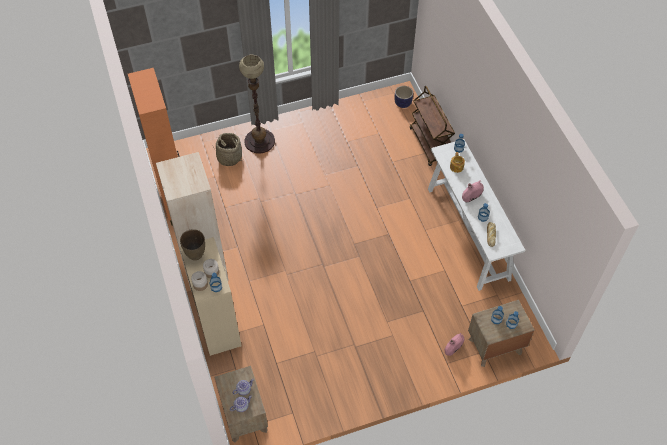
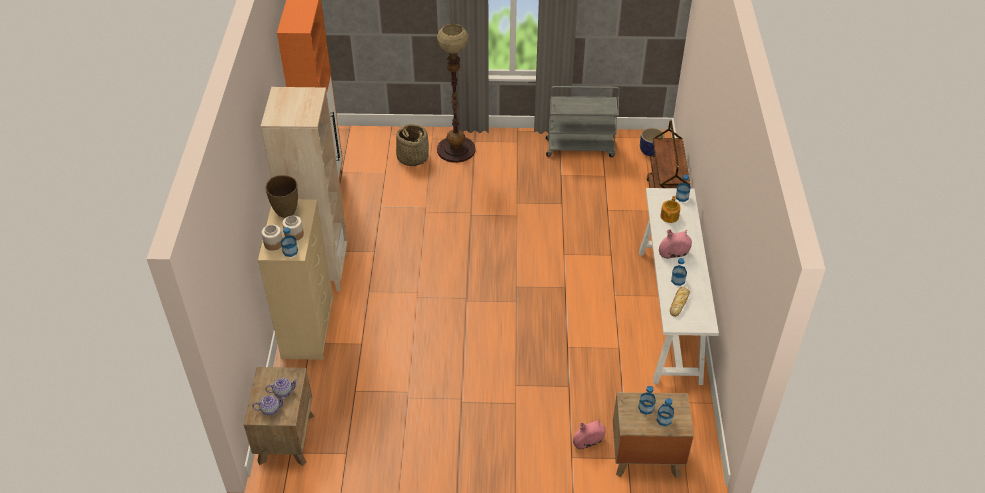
camera: 20 degrees right, 10 degrees down
none -> grey cart [546,86,620,157]

